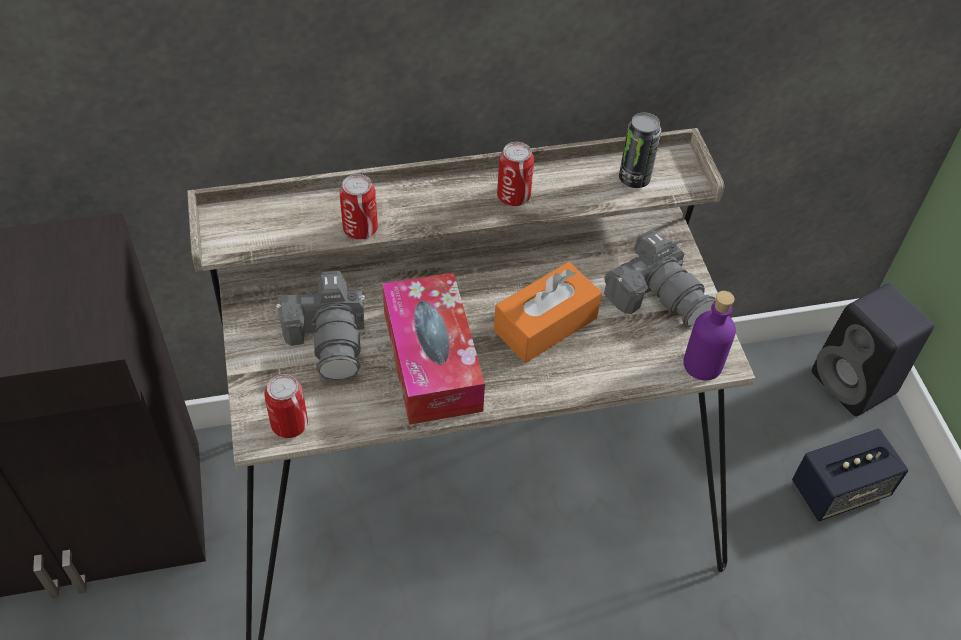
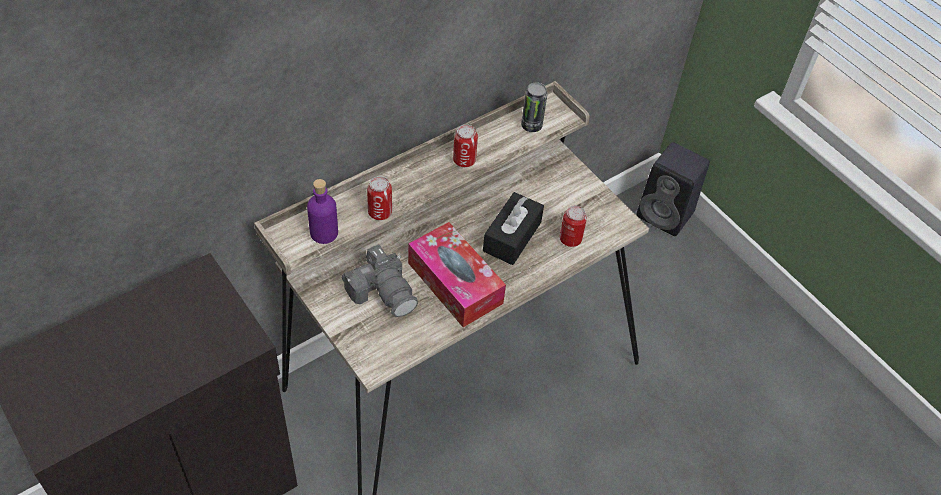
camera: 25 degrees left, 0 degrees up
can [264,374,308,438] -> can moved to [559,206,587,247]
orange tissue box [494,262,602,363] -> black tissue box [483,192,544,265]
camera [604,229,715,327] -> none
purple bottle [683,291,736,380] -> purple bottle moved to [307,179,338,244]
speaker [792,429,909,521] -> none

